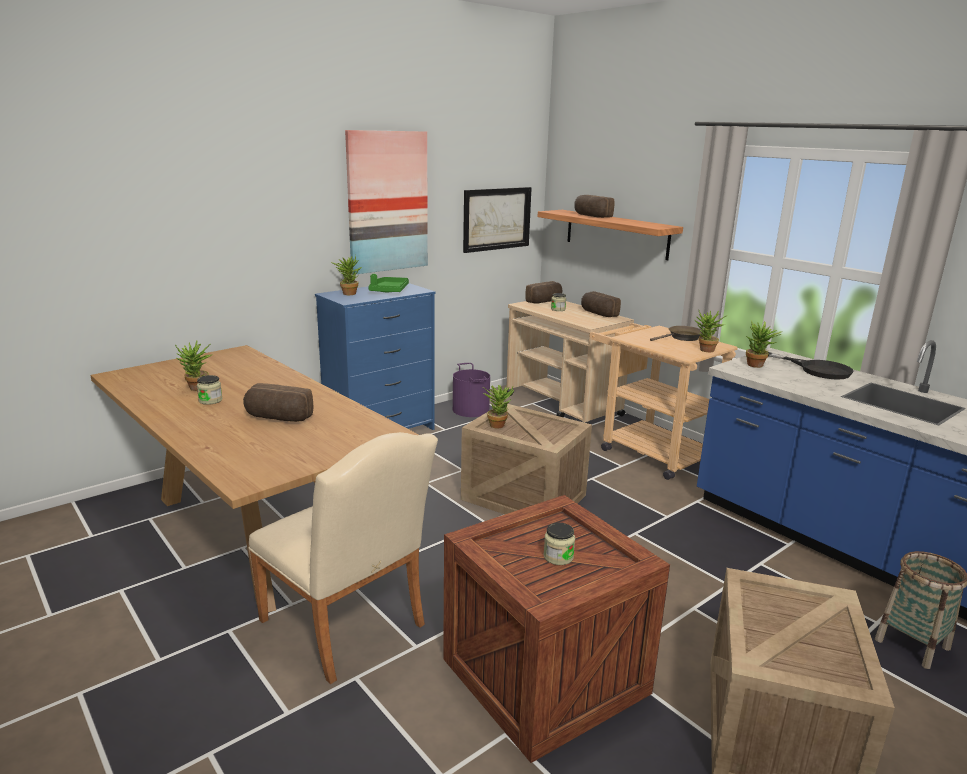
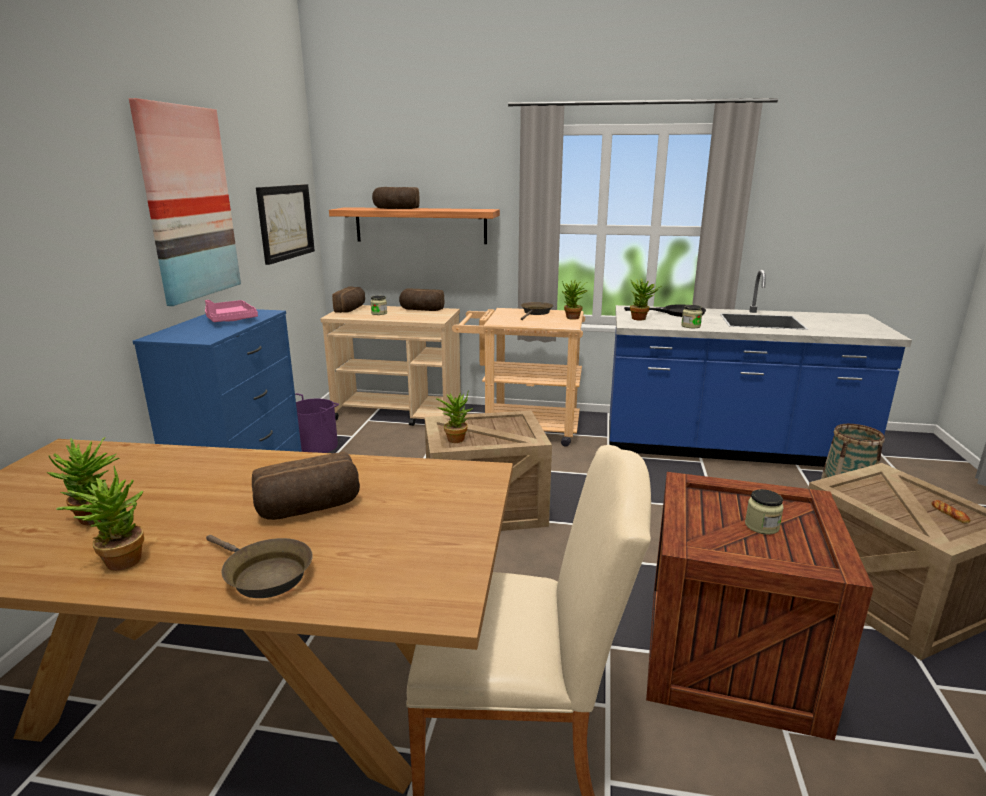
camera: 40 degrees left, 0 degrees up
jar [197,375,222,405] -> jar moved to [681,305,703,328]
potted plant [331,254,362,295] -> potted plant moved to [56,466,144,571]
green tray [368,274,409,292] -> pink tray [205,300,258,322]
none -> brown frying pan [206,535,313,598]
none -> bread [931,500,971,524]

